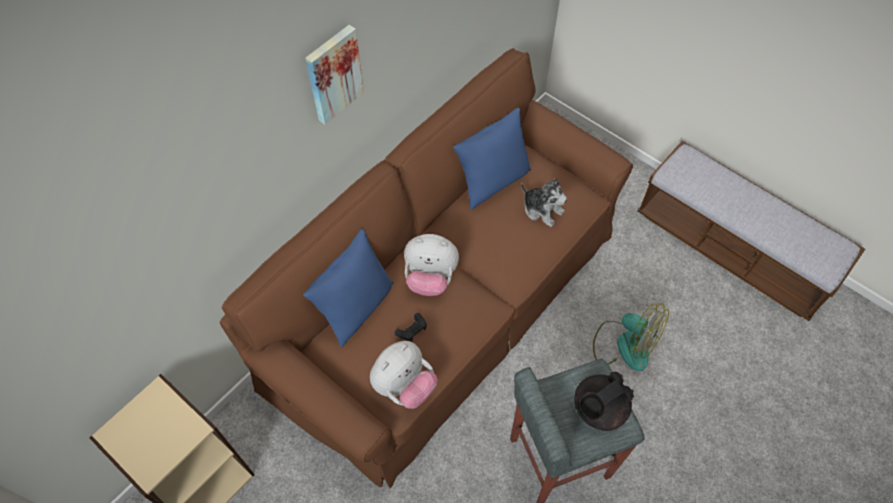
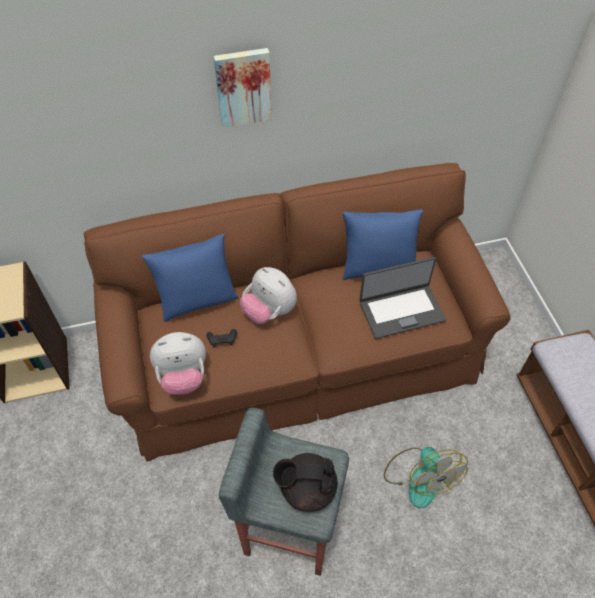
camera: 35 degrees right, 5 degrees down
plush toy [521,178,567,227] -> laptop [359,257,446,339]

